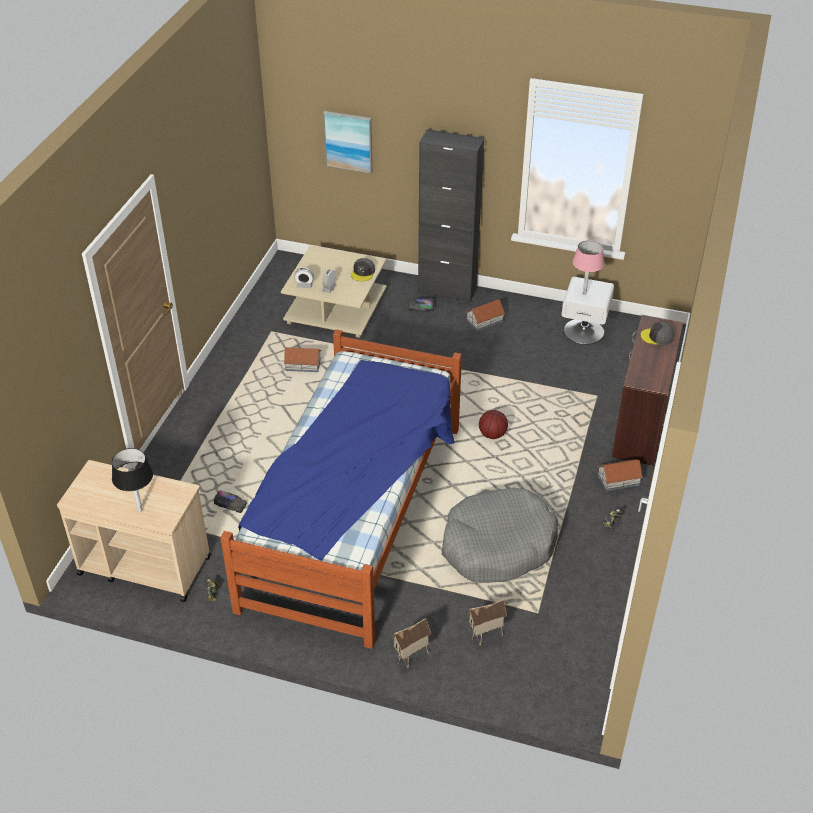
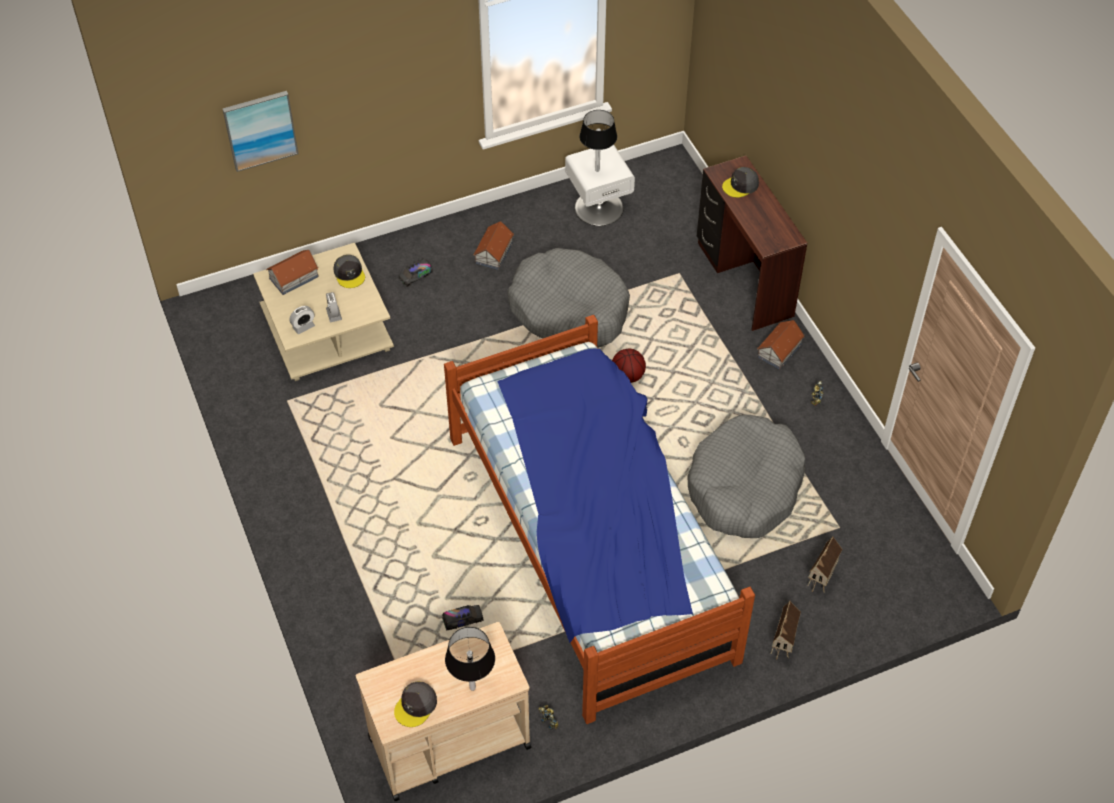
camera: 40 degrees left, 10 degrees up
toy house [284,347,322,372] -> toy house moved to [266,250,319,295]
black cabinet [418,129,484,302] -> none
pink table lamp [573,240,604,295] -> black table lamp [579,110,617,172]
none -> grey cap [394,682,437,727]
none -> grey dog bed [508,248,630,348]

